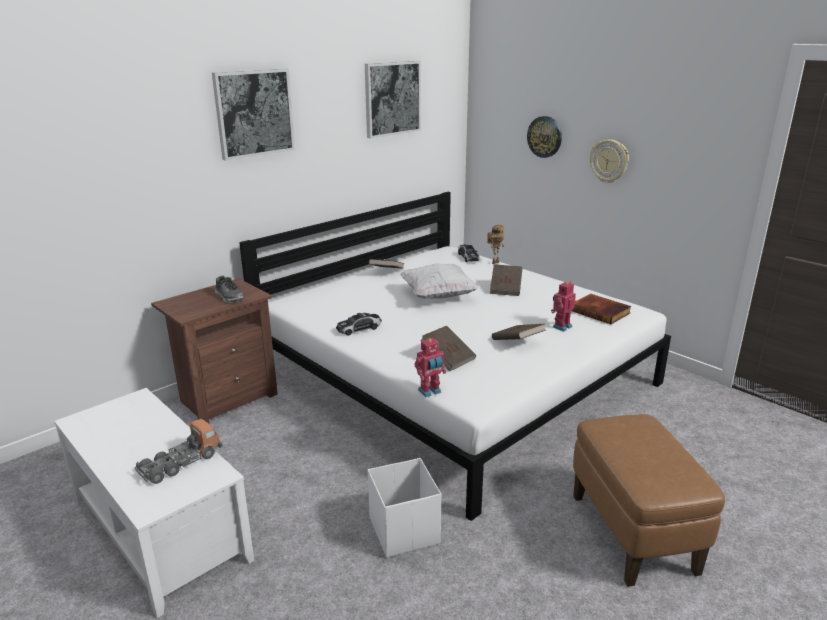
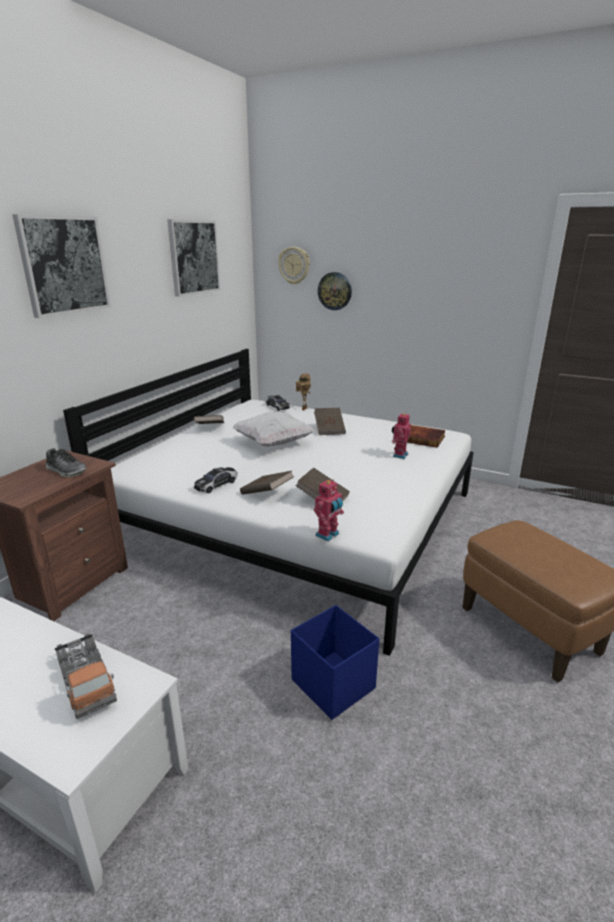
camera: 20 degrees left, 0 degrees up
toy truck [134,419,223,484] -> toy truck turned 120 degrees clockwise [55,633,117,719]
white storage box [368,458,441,558] -> blue storage box [291,605,379,720]
brown book [492,324,546,340] -> brown book moved to [240,471,294,495]
wall clock [590,139,629,183] -> wall clock moved to [278,247,310,285]

